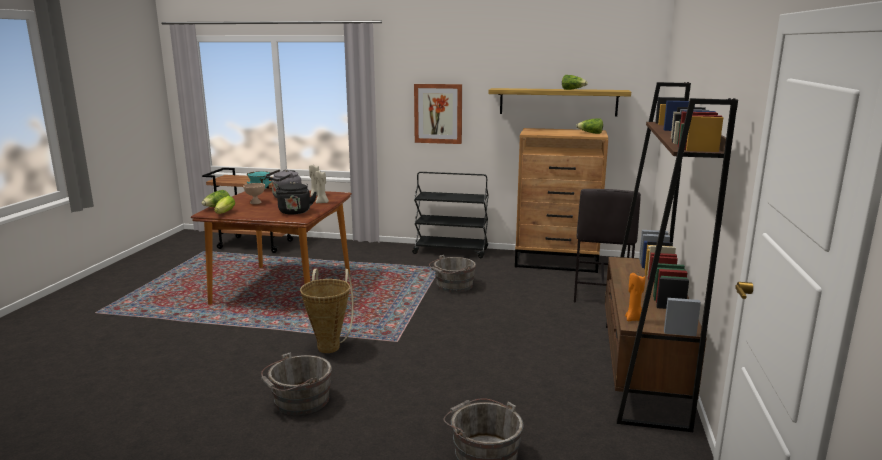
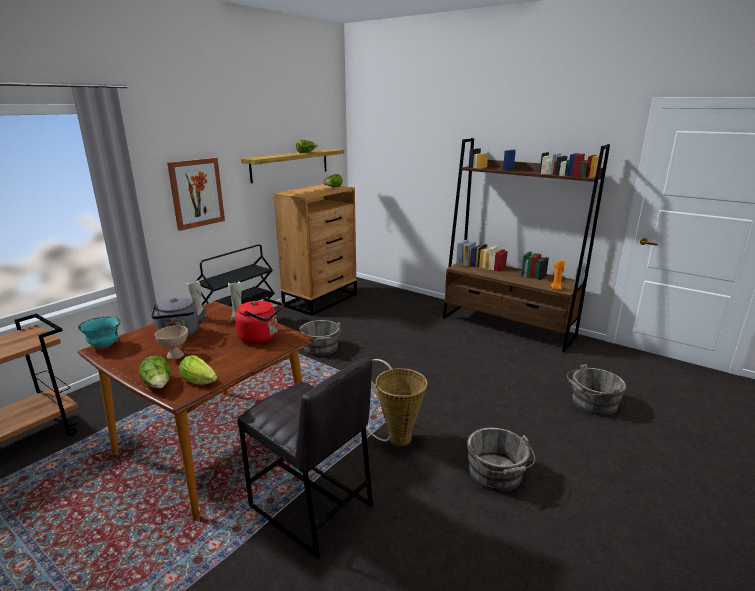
camera: 65 degrees left, 5 degrees up
black kettle [276,182,317,215] -> red kettle [235,297,284,344]
grey stool [574,189,641,302] -> grey stool moved to [237,358,373,559]

